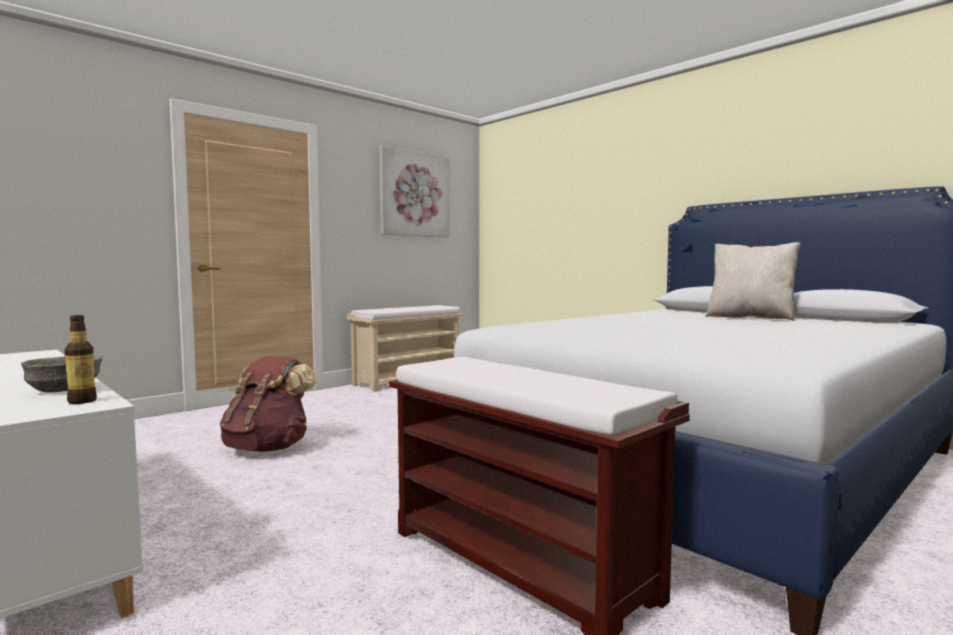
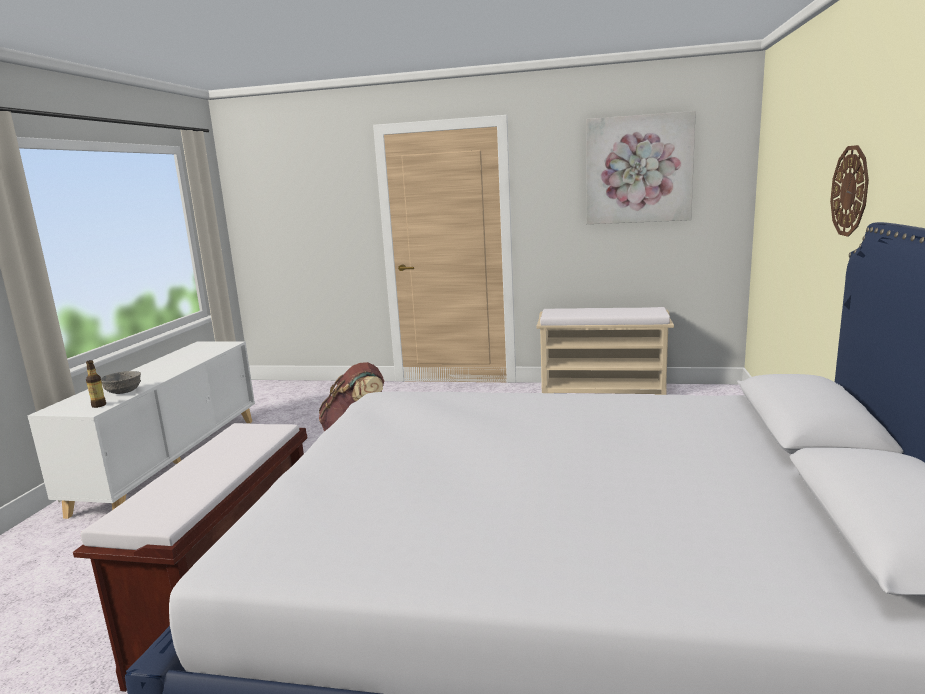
camera: 55 degrees right, 10 degrees up
beige pillow [705,242,801,321] -> none
none -> wall clock [830,145,869,237]

